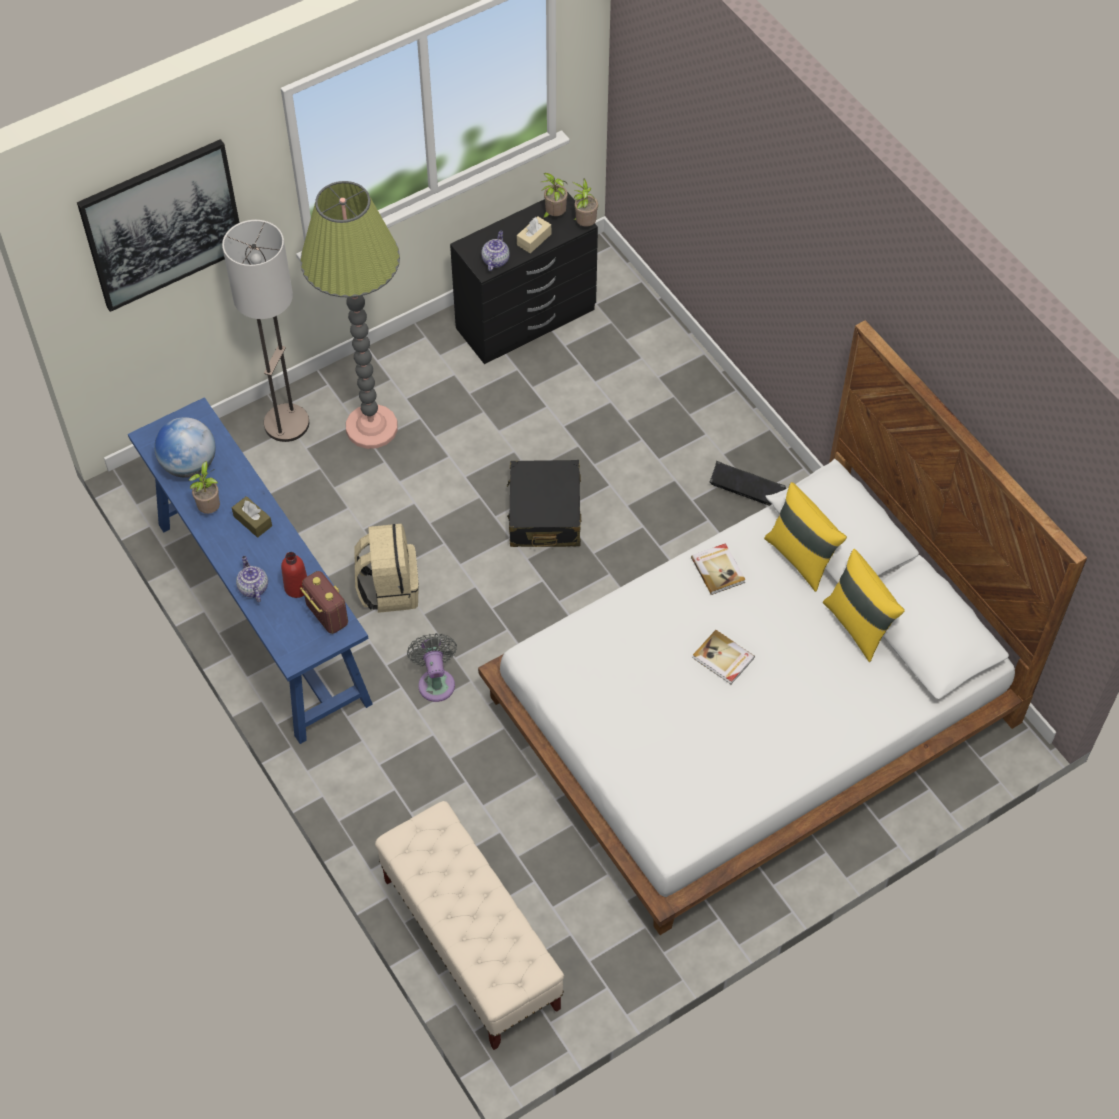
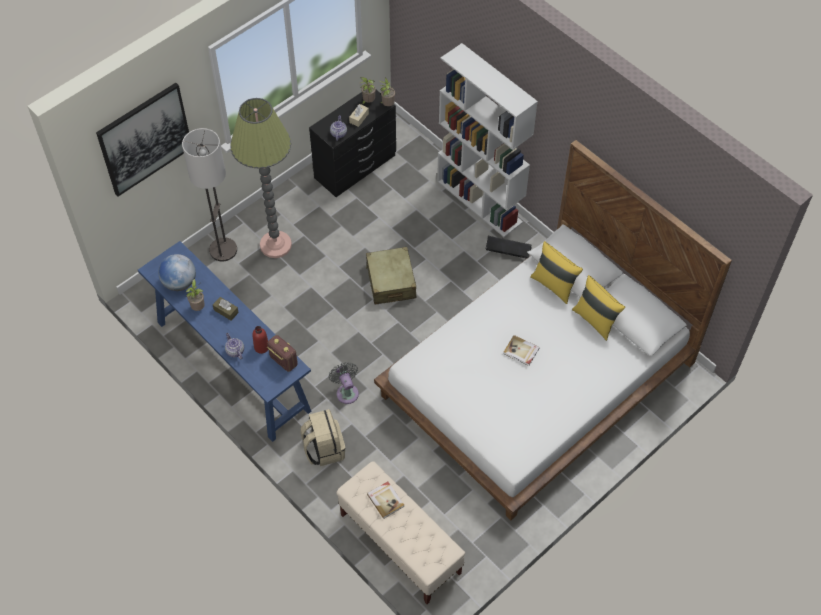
camera: 10 degrees left, 0 degrees up
beige backpack [354,524,419,613] -> beige backpack moved to [301,409,345,466]
black suitcase [507,460,581,547] -> beige suitcase [366,247,416,304]
book [691,543,746,595] -> book moved to [367,482,404,519]
none -> white bookcase [437,43,538,237]

